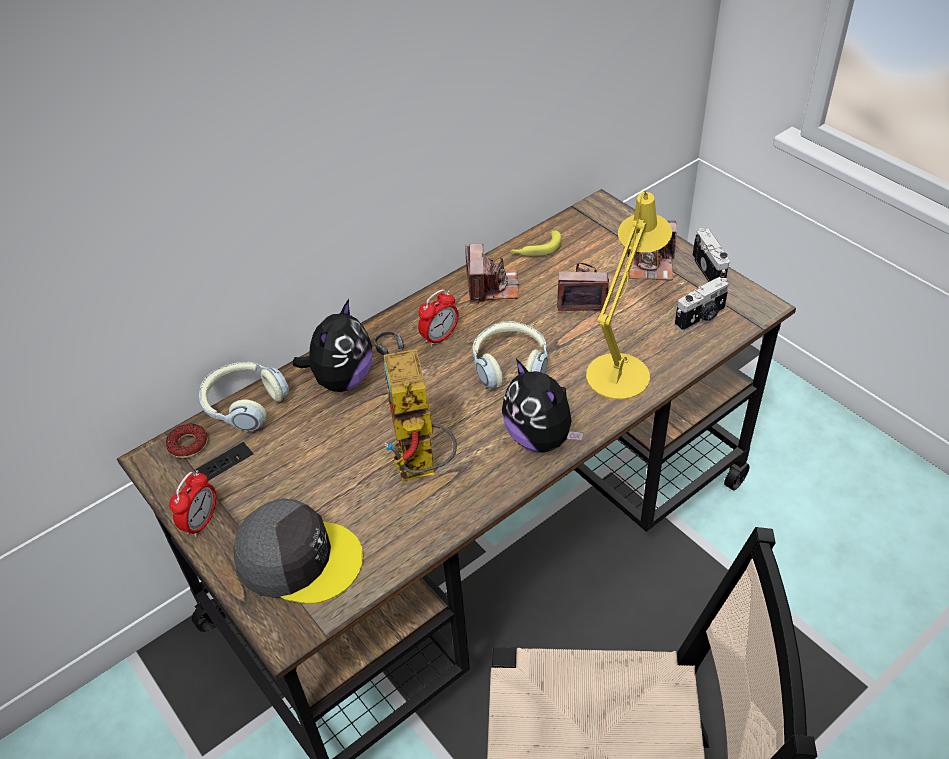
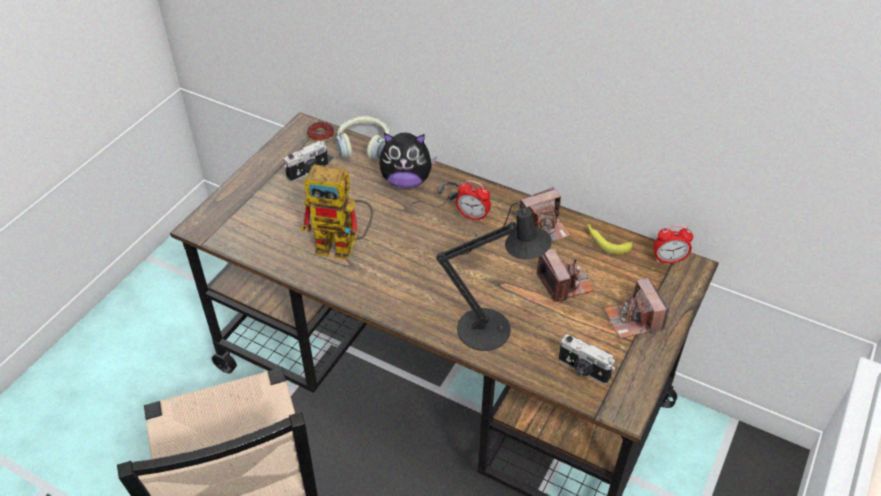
camera: 65 degrees right, 0 degrees up
alarm clock [169,470,216,537] -> alarm clock moved to [653,225,693,263]
grey cap [233,498,363,604] -> none
toy robot [384,349,457,481] -> toy robot turned 135 degrees counterclockwise [301,165,373,259]
headphones [473,321,548,389] -> none
plush toy [502,359,583,452] -> none
yellow table lamp [586,190,672,400] -> black table lamp [436,203,552,351]
camera [692,228,730,282] -> camera moved to [284,141,328,182]

